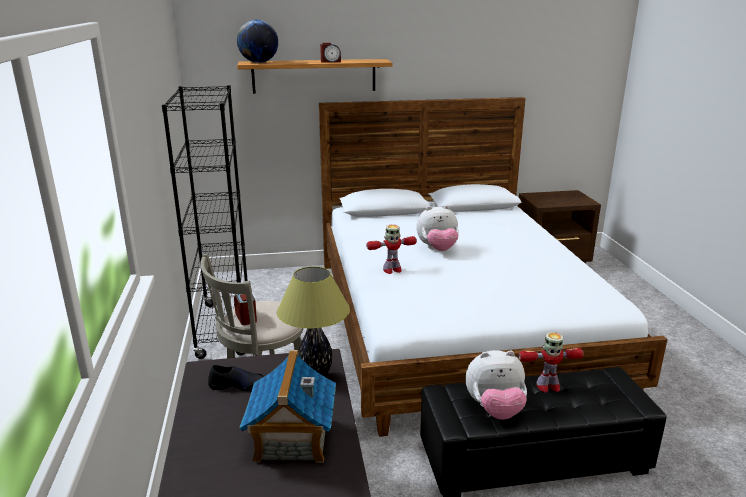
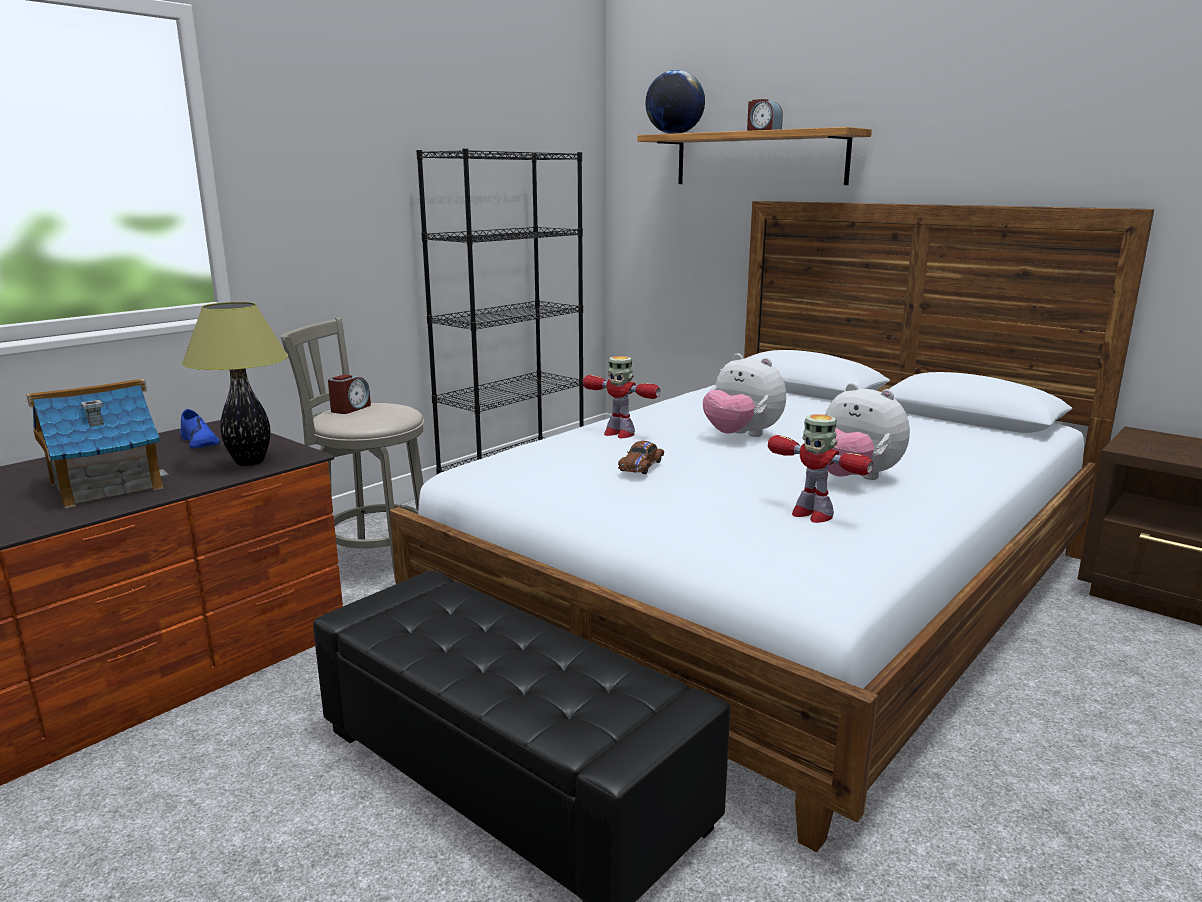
camera: 50 degrees right, 5 degrees down
black shoe [208,365,264,391] -> blue shoe [180,409,220,449]
plush toy [465,350,527,420] -> plush toy moved to [825,383,910,480]
toy robot [519,332,584,392] -> toy robot moved to [768,414,873,523]
none -> brown toy car [618,441,664,474]

